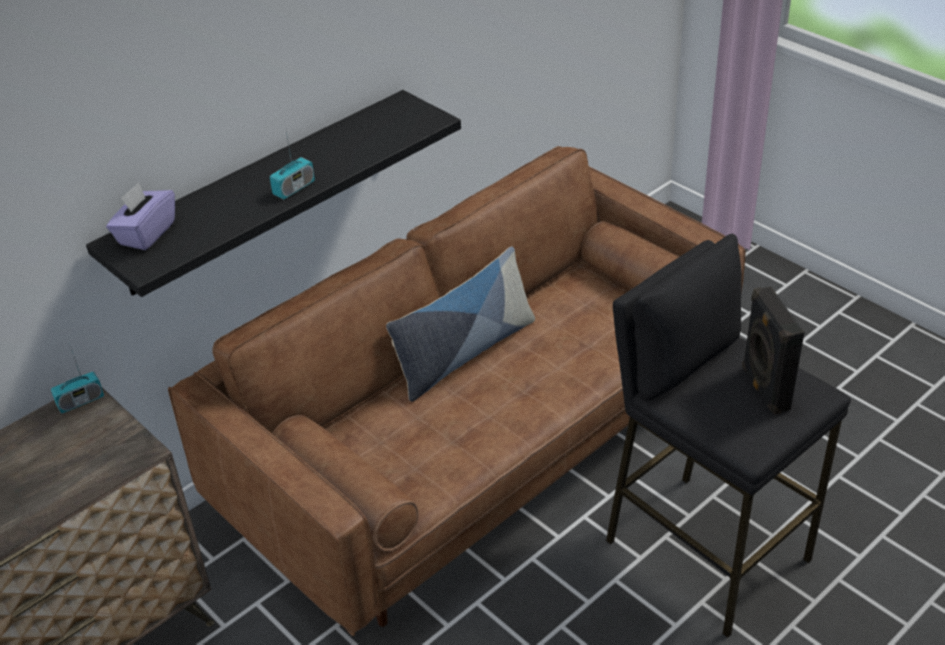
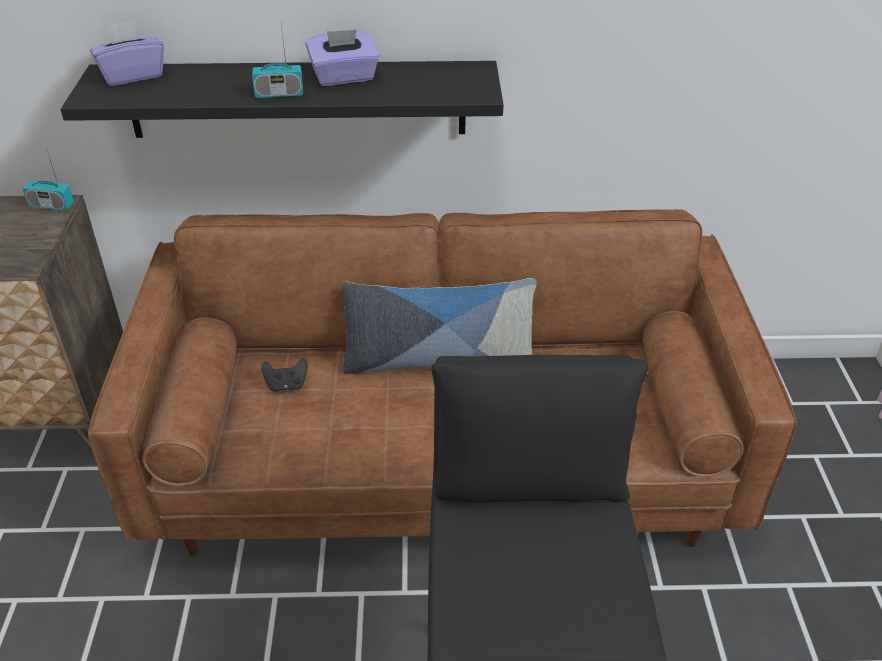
camera: 40 degrees right, 0 degrees up
black speaker [742,287,804,415] -> none
none -> black game controller [261,358,307,392]
none -> purple tissue box [305,29,379,86]

